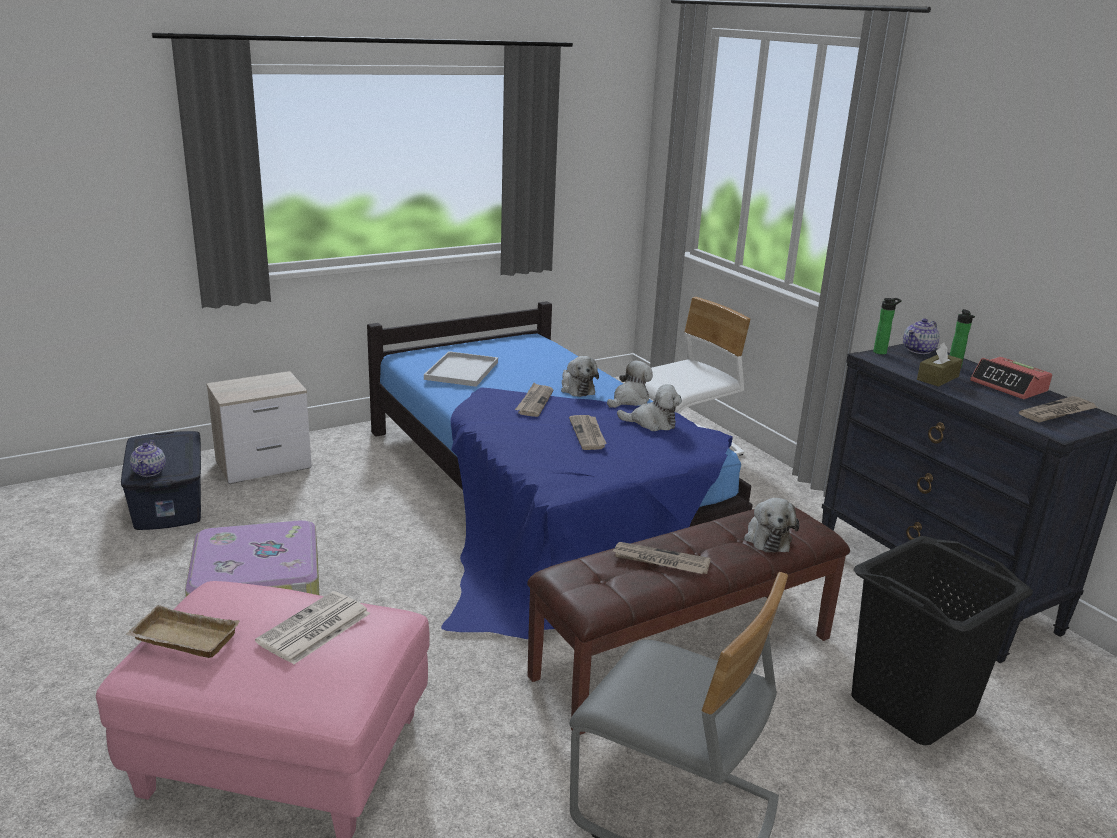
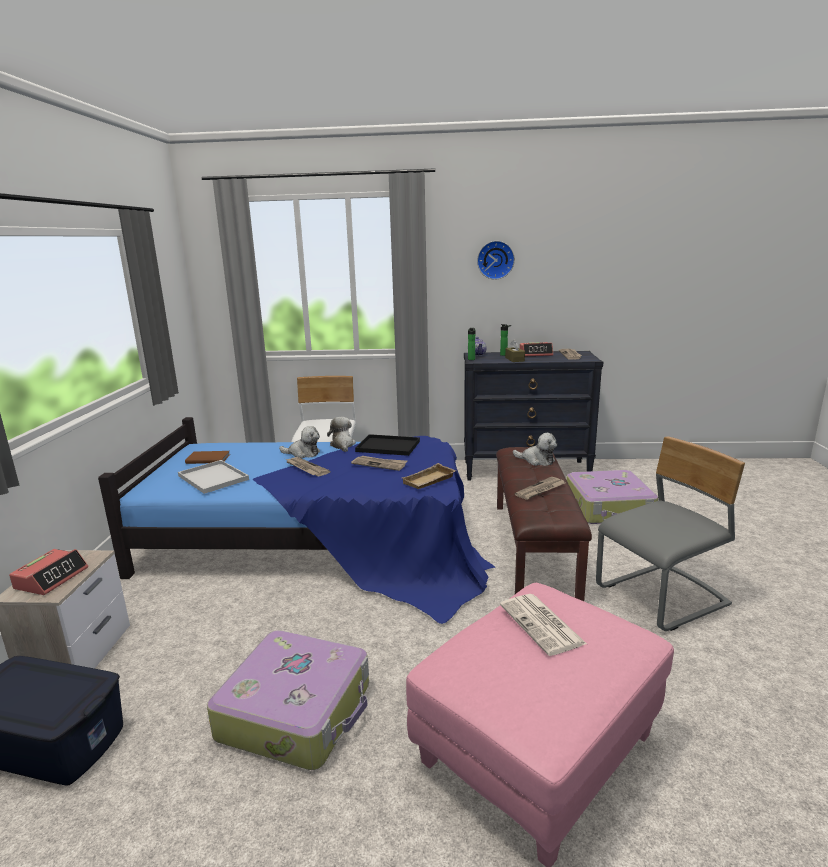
camera: 55 degrees left, 5 degrees down
beige tray [125,605,240,658] -> beige tray moved to [402,463,456,489]
teapot [130,440,166,477] -> none
plush toy [617,384,682,431] -> black tray [355,434,420,456]
black laundry basket [851,536,1033,745] -> suitcase [566,470,658,524]
none -> alarm clock [9,549,88,595]
none -> brown book [185,451,230,464]
none -> wall clock [477,241,515,280]

